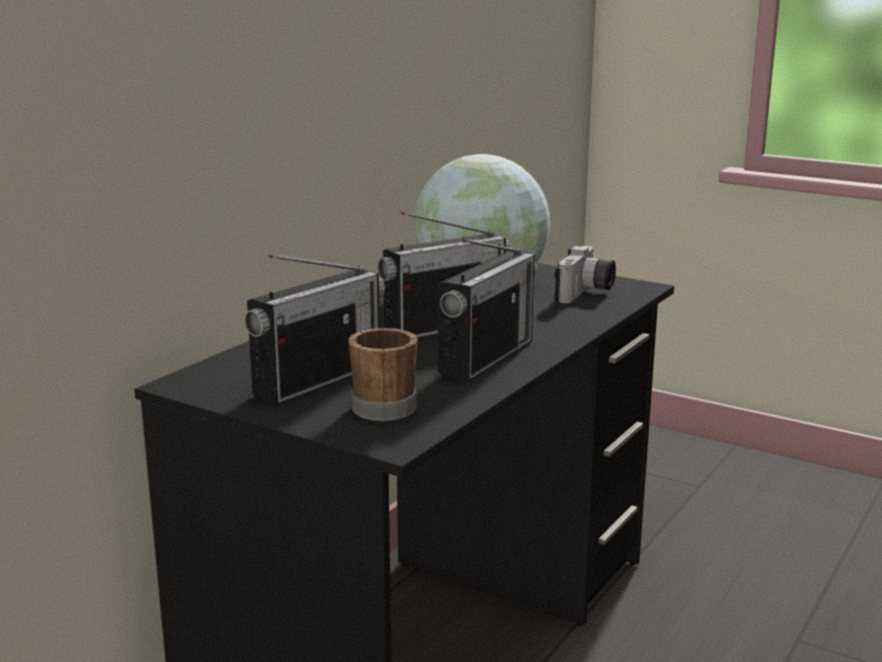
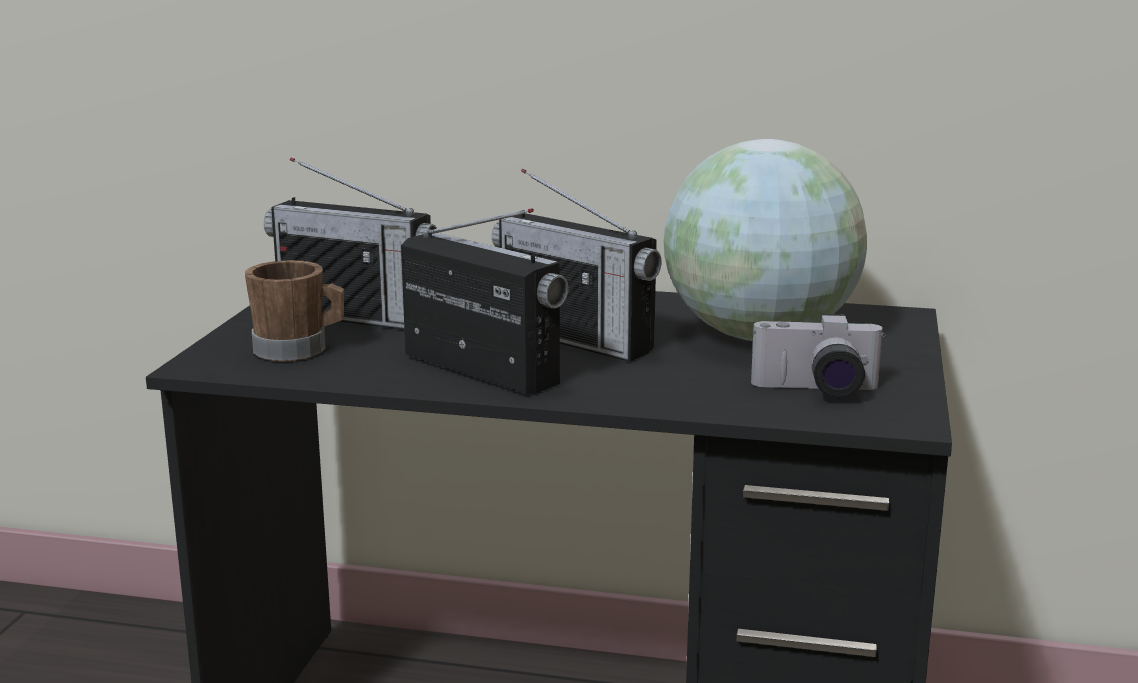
camera: 70 degrees right, 0 degrees up
radio [438,239,537,382] -> radio turned 150 degrees counterclockwise [401,208,569,394]

